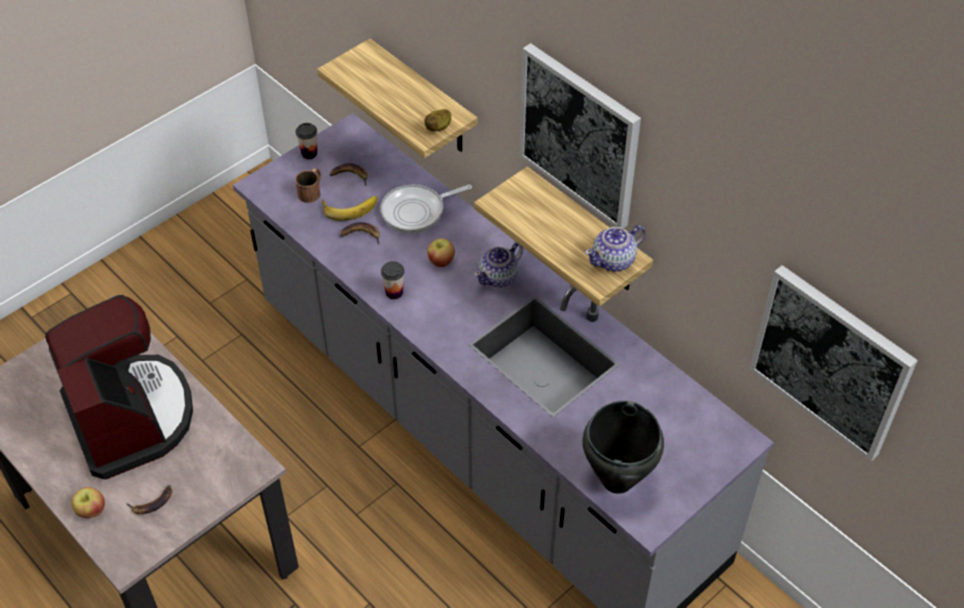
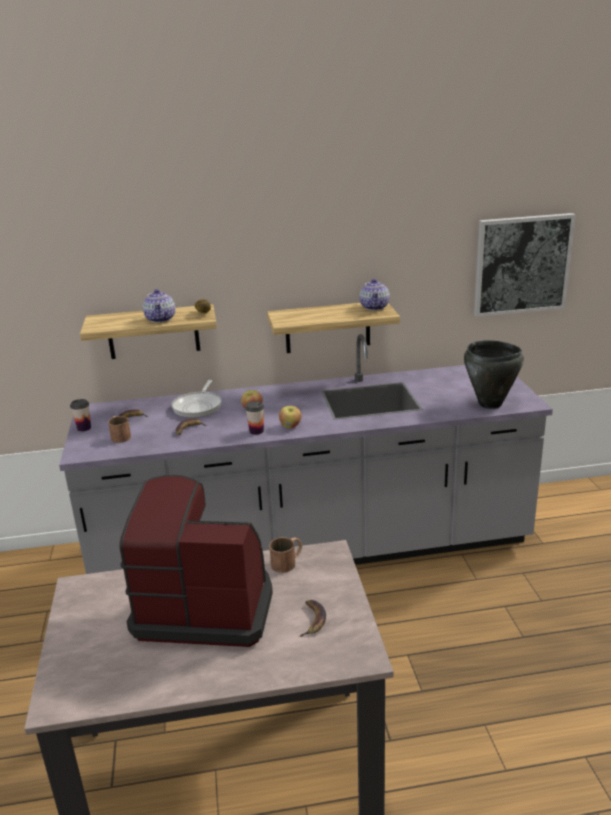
camera: 55 degrees left, 25 degrees down
apple [71,487,105,518] -> apple moved to [279,406,302,428]
banana [322,196,377,221] -> none
teapot [474,242,523,287] -> teapot moved to [143,289,175,323]
picture [520,43,641,228] -> none
none -> brown mug [269,537,302,573]

